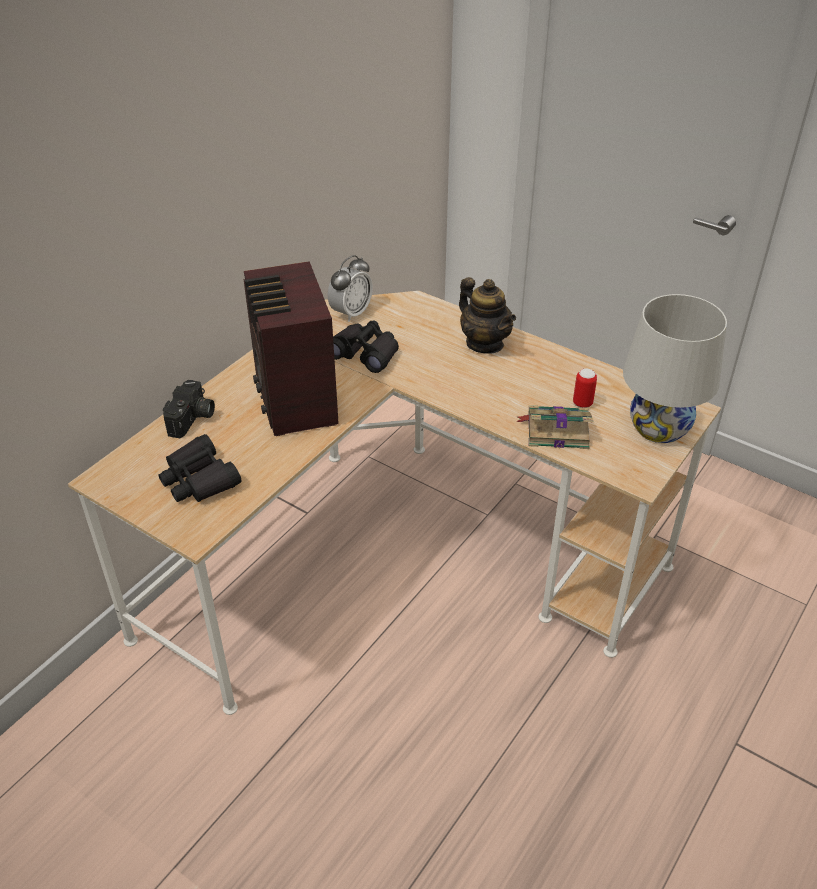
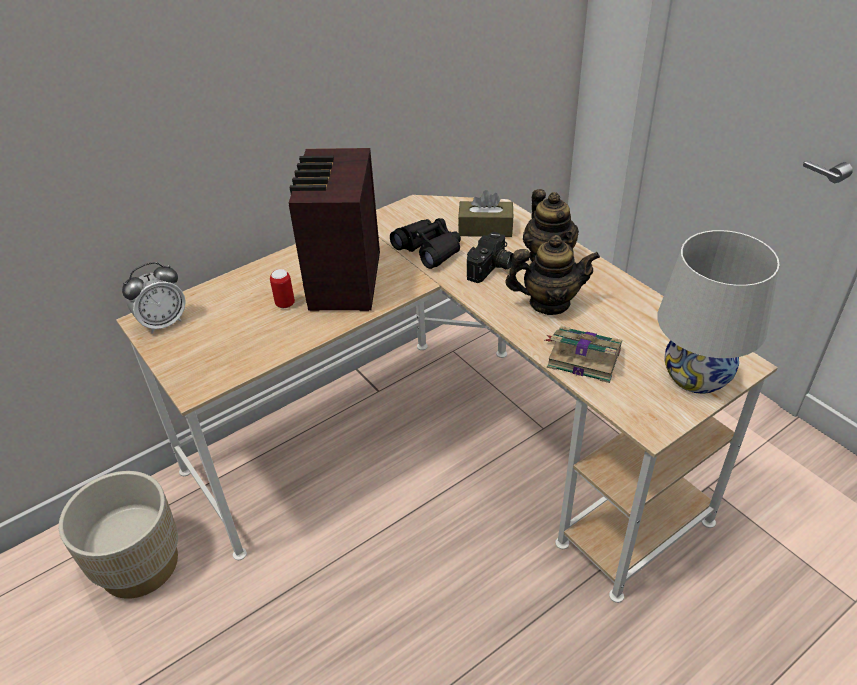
camera: 20 degrees right, 0 degrees up
black binoculars [158,434,242,502] -> none
camera [163,380,215,438] -> camera moved to [467,232,513,283]
alarm clock [328,255,373,322] -> alarm clock moved to [122,262,186,334]
can [573,369,597,408] -> can moved to [270,269,295,308]
none -> beige planter [59,471,178,599]
none -> brown tissue box [458,190,513,237]
none -> teapot [505,235,600,315]

